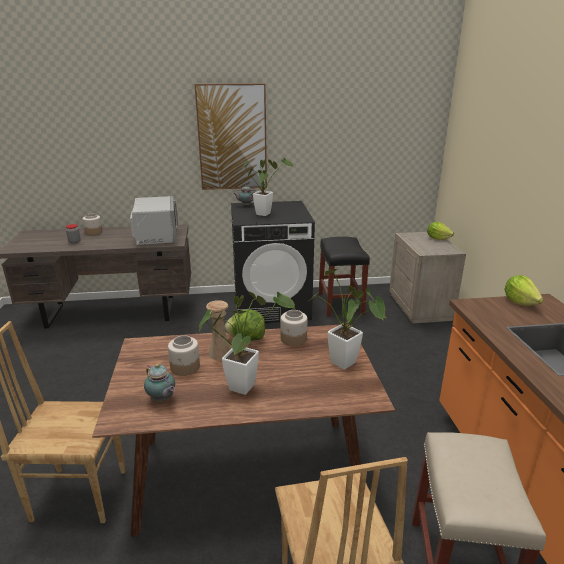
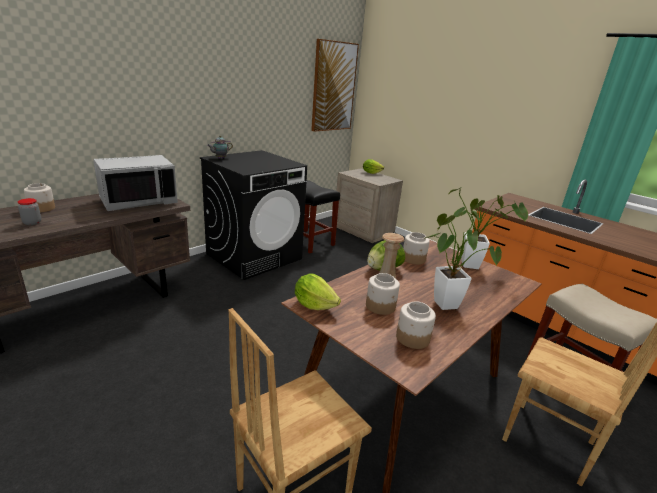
camera: 40 degrees left, 0 degrees up
grey microwave [130,196,178,245] -> grey microwave turned 105 degrees clockwise [93,155,178,211]
teapot [144,364,175,402] -> jar [396,301,436,349]
picture [194,83,267,190] -> picture moved to [311,39,359,132]
potted plant [242,158,293,216] -> none
lettuce [504,275,544,306] -> lettuce moved to [295,273,341,310]

